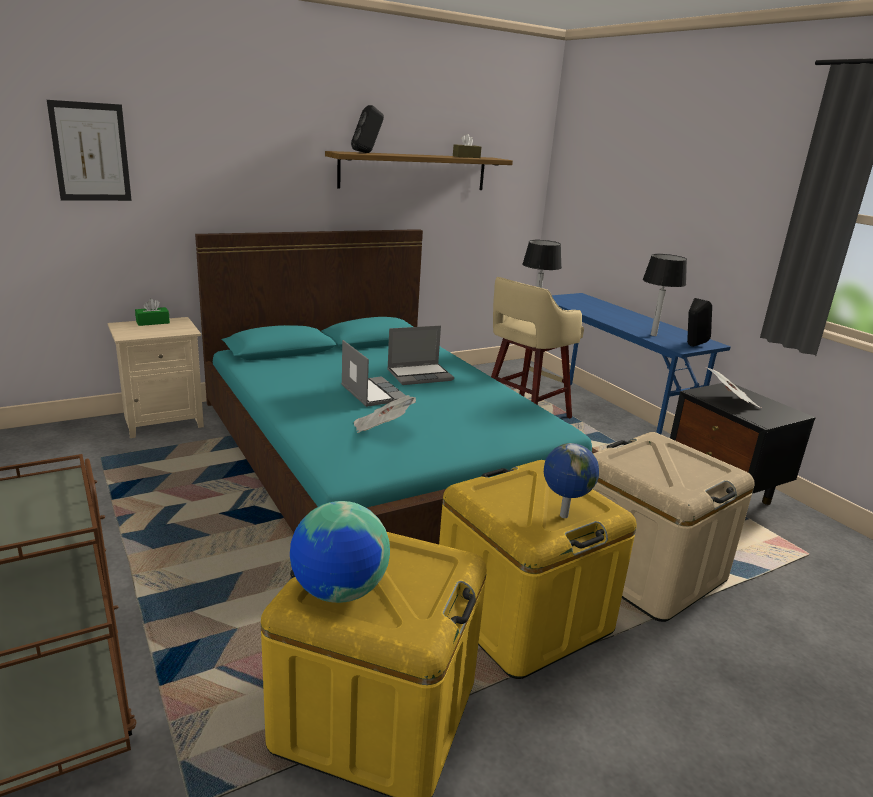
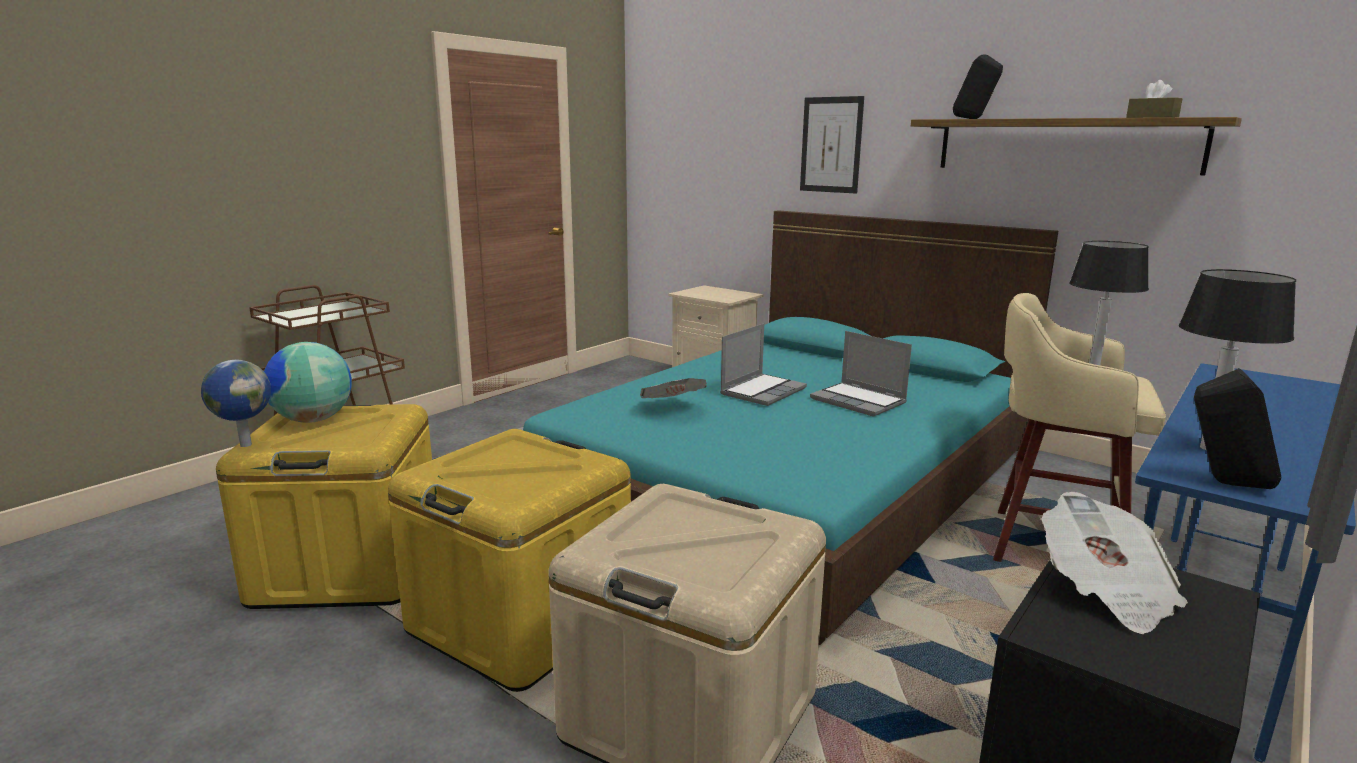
camera: 70 degrees right, 5 degrees down
picture [47,100,132,201] -> picture moved to [800,96,864,194]
green tissue box [135,298,170,326] -> none
globe [544,443,599,518] -> globe moved to [201,360,271,447]

